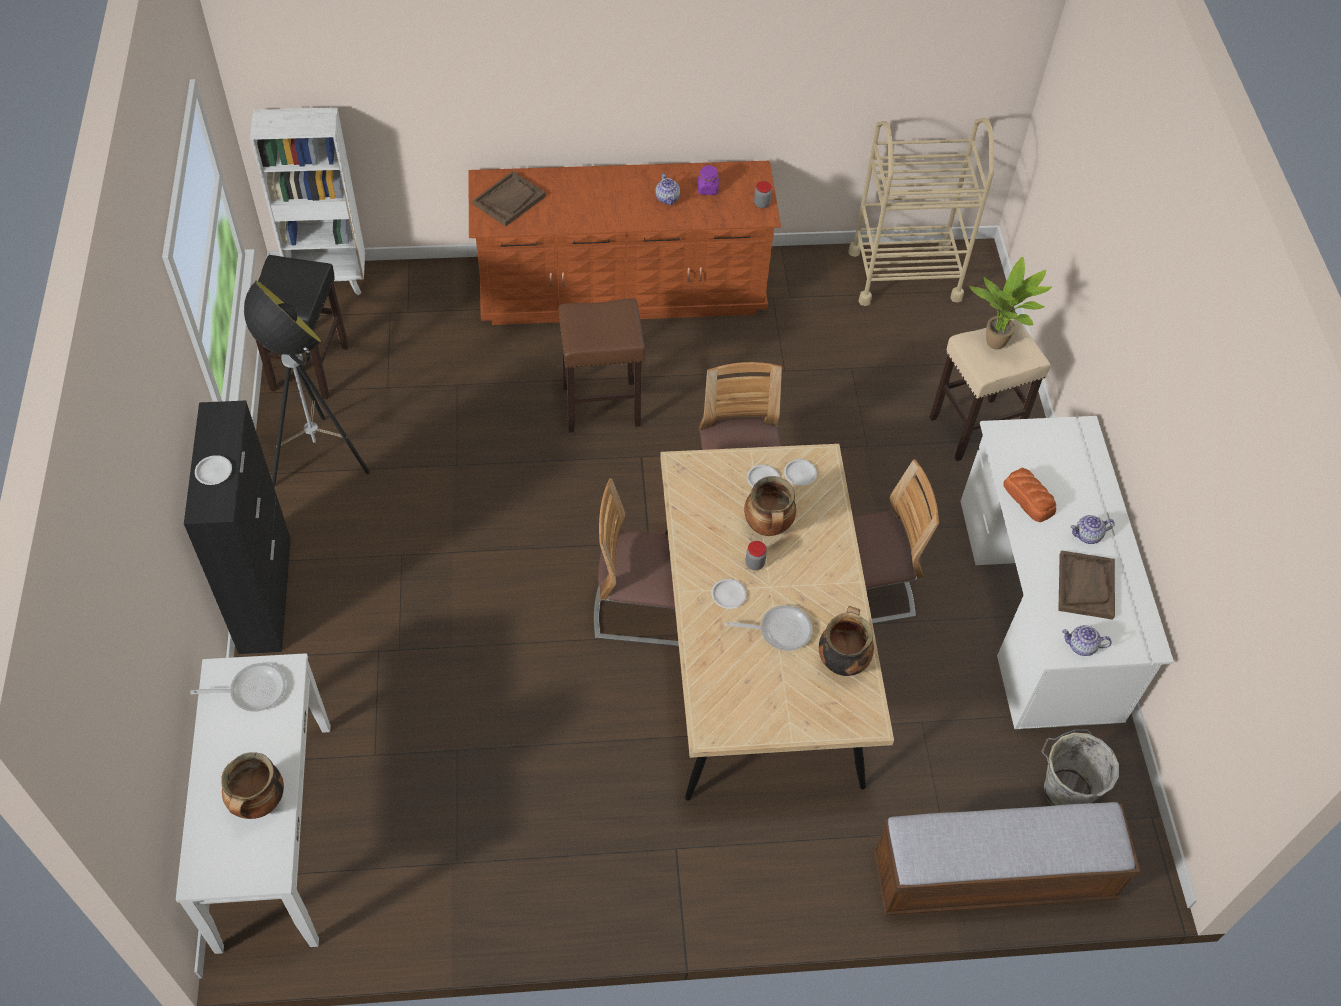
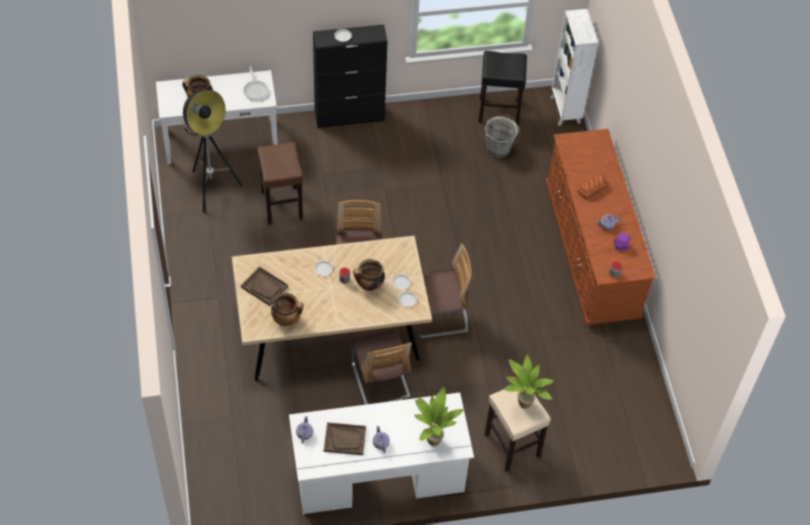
camera: 85 degrees right, 0 degrees up
floor lamp [244,280,370,487] -> floor lamp moved to [183,89,243,213]
brown tray [473,171,546,226] -> brown tray moved to [241,266,288,306]
brown stool [559,298,645,433] -> brown stool moved to [257,142,303,225]
frying pan [725,605,812,651] -> none
beige cart [848,118,994,306] -> none
bench [874,802,1141,916] -> none
bread [1003,468,1056,522] -> bread moved to [578,174,608,199]
grey bucket [1041,729,1119,806] -> grey bucket moved to [485,114,520,158]
none -> potted plant [414,387,464,446]

